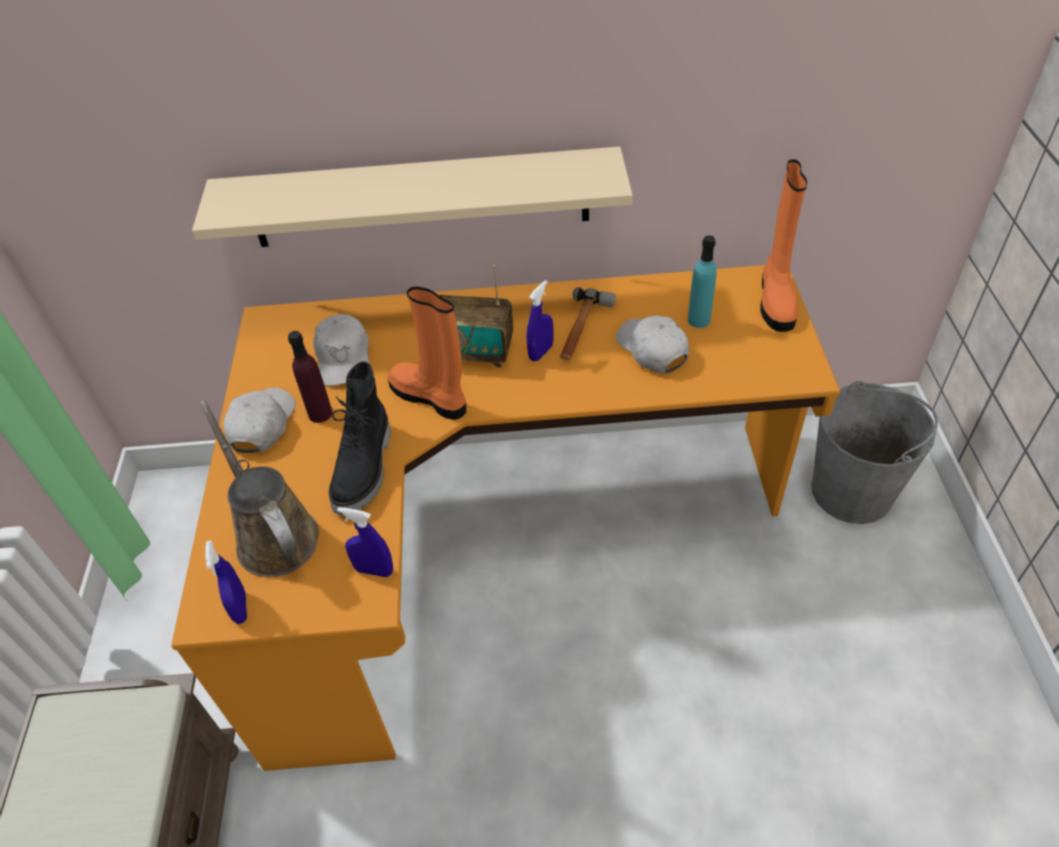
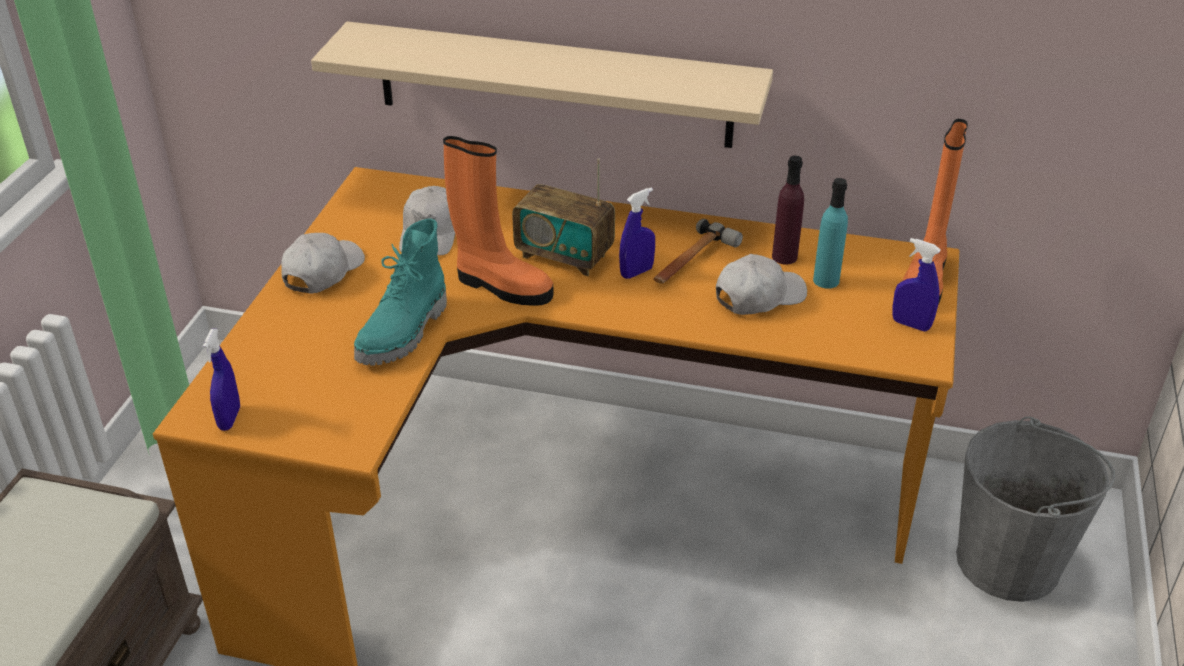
camera: 15 degrees right, 10 degrees down
brown watering can [200,399,319,577] -> none
purple bottle [288,331,332,423] -> purple bottle moved to [772,156,804,265]
black boot [329,361,391,516] -> turquoise boot [354,218,447,365]
blue spray bottle [337,507,393,577] -> blue spray bottle moved to [892,238,941,331]
orange boot [387,286,466,420] -> orange boot turned 150 degrees clockwise [443,136,554,306]
white cap [616,315,689,374] -> white cap turned 75 degrees clockwise [716,254,807,315]

